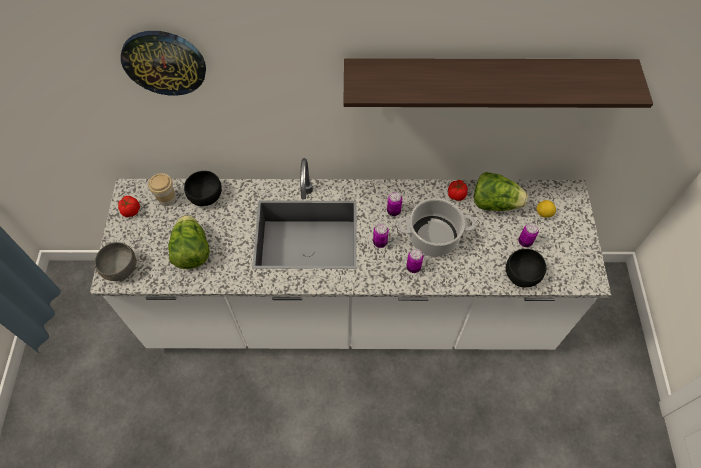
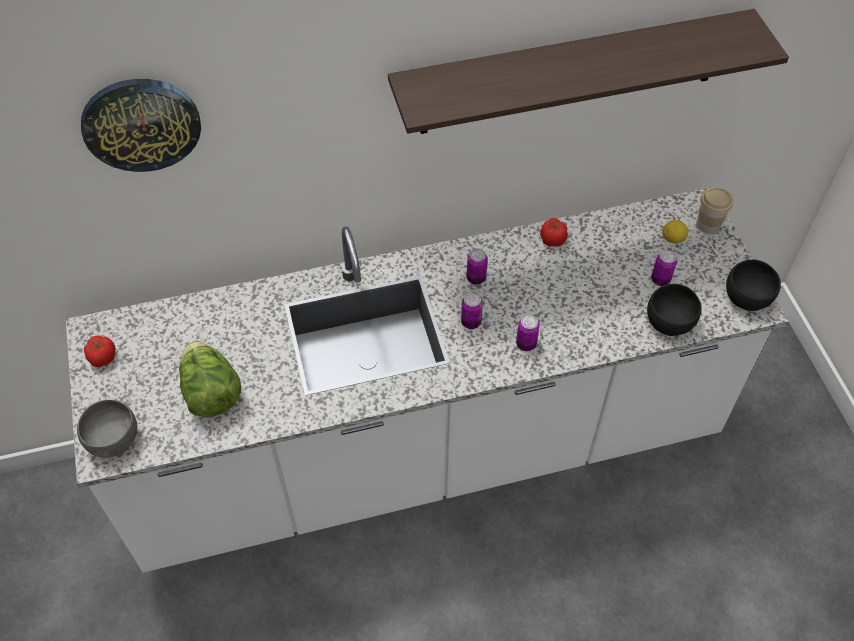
camera: 15 degrees left, 5 degrees down
cup [148,173,176,206] -> cup moved to [696,187,733,234]
black bowl [184,171,222,206] -> black bowl moved to [726,260,781,311]
cooking pot [398,198,476,257] -> none
lettuce [474,172,528,211] -> none

